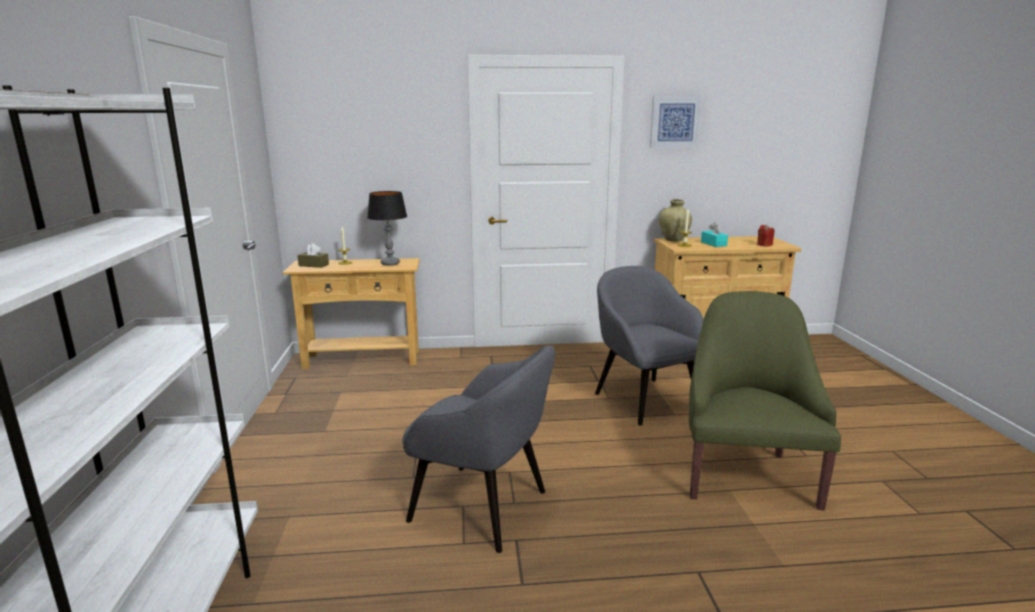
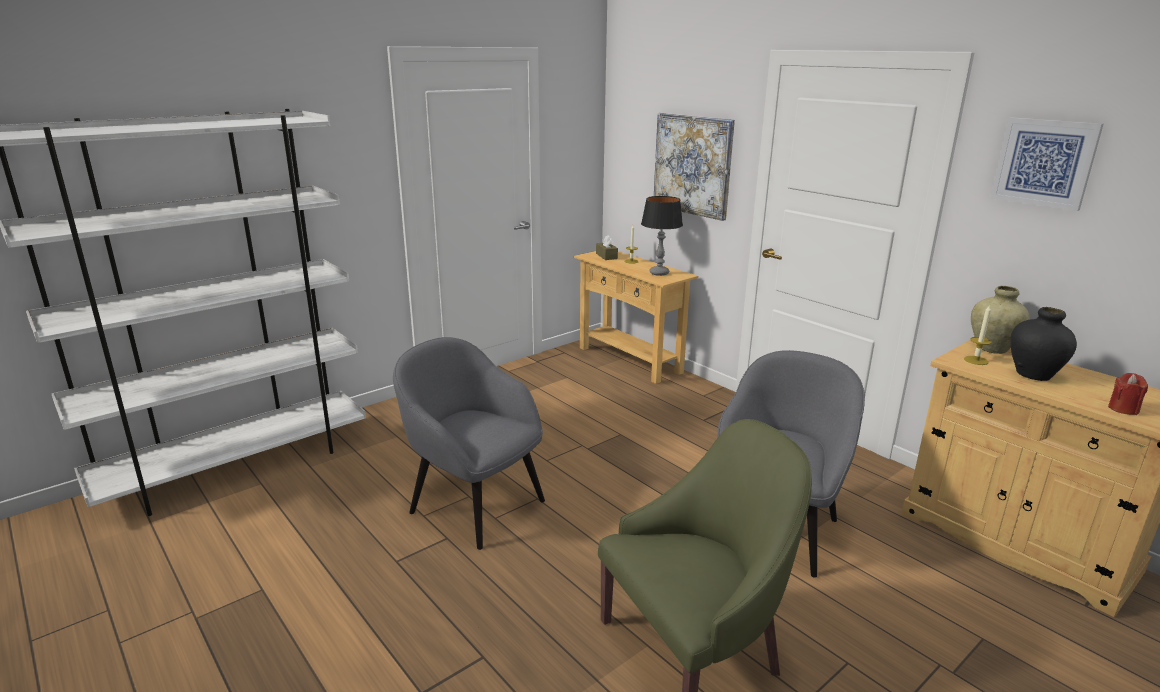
camera: 55 degrees right, 5 degrees up
grey armchair [402,346,555,553] -> grey armchair turned 135 degrees clockwise [393,337,545,550]
turquoise tissue box [701,223,728,247] -> black vase [1010,307,1077,381]
none -> picture [654,113,735,221]

